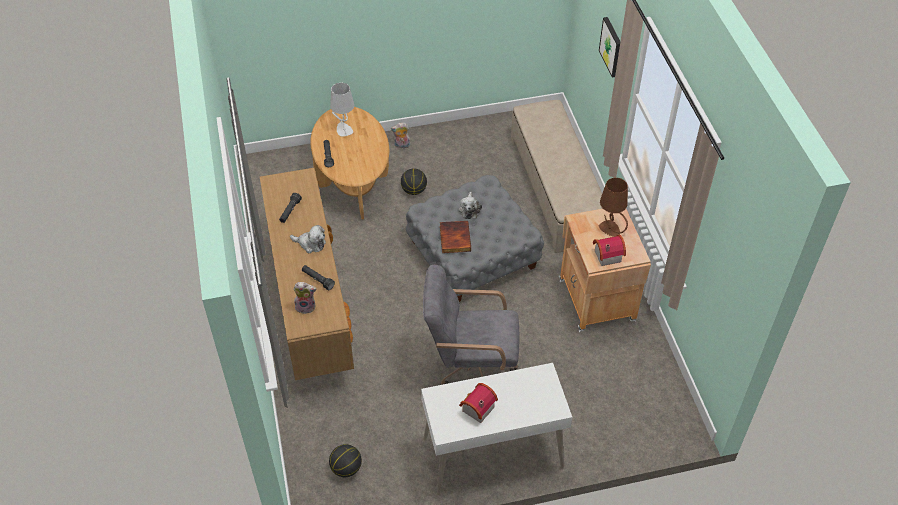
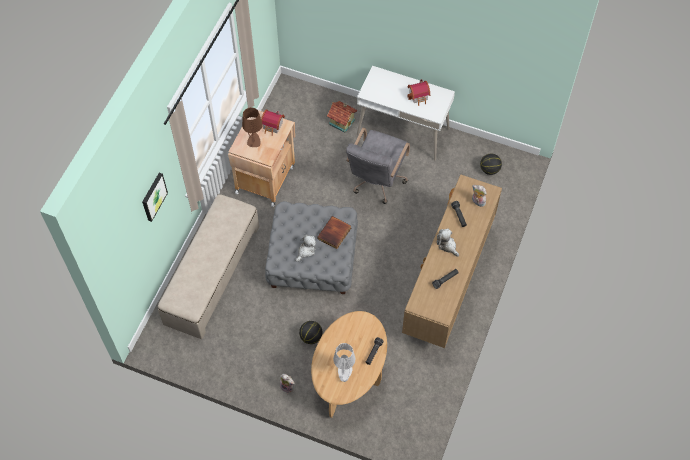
camera: 145 degrees left, 10 degrees up
grey office chair [423,265,519,385] -> grey office chair turned 75 degrees clockwise [346,128,410,204]
none -> toy house [327,101,358,133]

